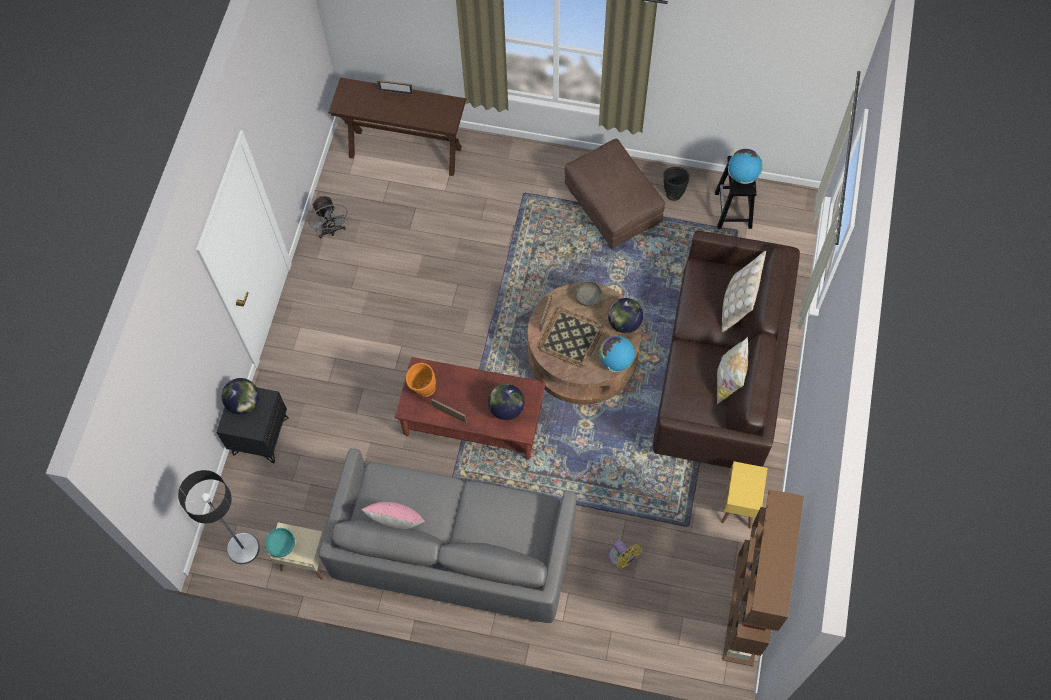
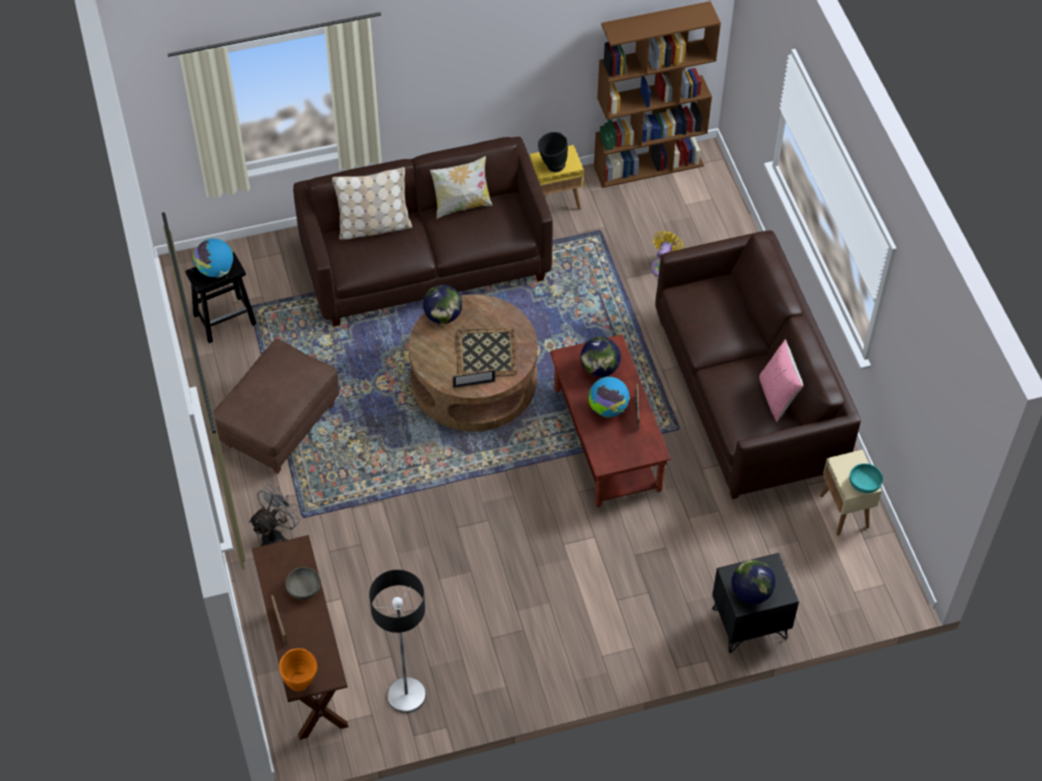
camera: 120 degrees left, 10 degrees down
floor lamp [178,470,260,564] -> floor lamp moved to [369,570,426,713]
grey fan [309,195,350,239] -> grey fan moved to [249,484,302,546]
grey sofa [318,448,576,623] -> brown sofa [655,231,861,499]
orange vase [406,363,436,397] -> orange vase moved to [279,648,318,691]
grey bowl [575,281,602,306] -> grey bowl moved to [285,567,321,600]
globe [599,336,635,372] -> globe moved to [588,377,630,418]
black vase [663,167,690,201] -> black vase moved to [538,132,568,172]

